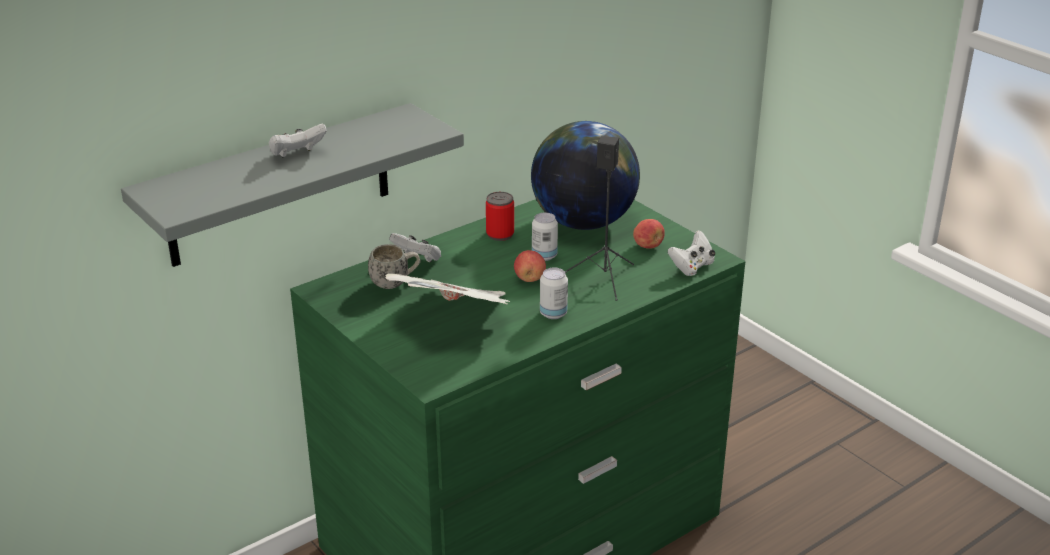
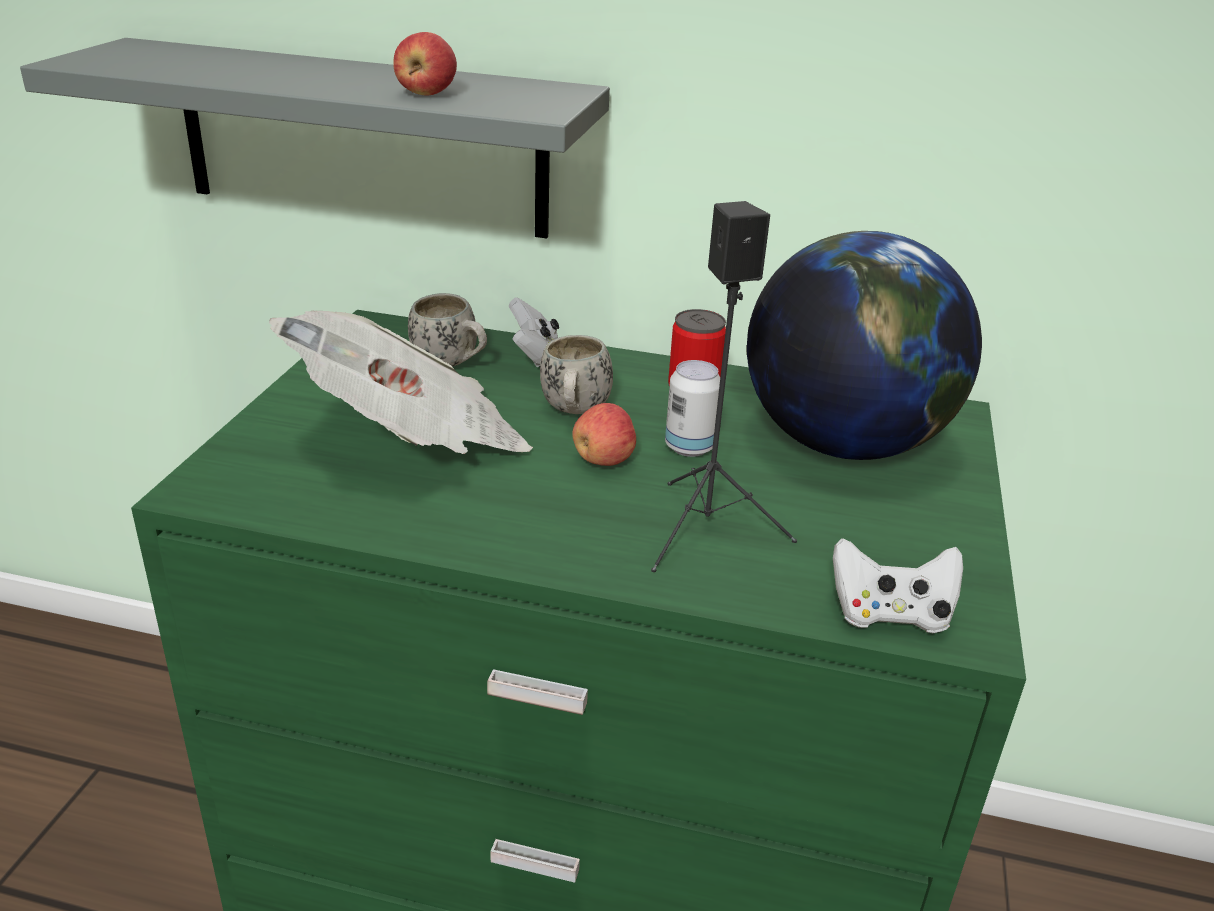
camera: 50 degrees right, 0 degrees up
white game controller [269,123,327,158] -> none
can [540,268,568,319] -> none
apple [633,219,665,249] -> apple moved to [393,32,457,95]
none -> white mug [540,335,613,414]

